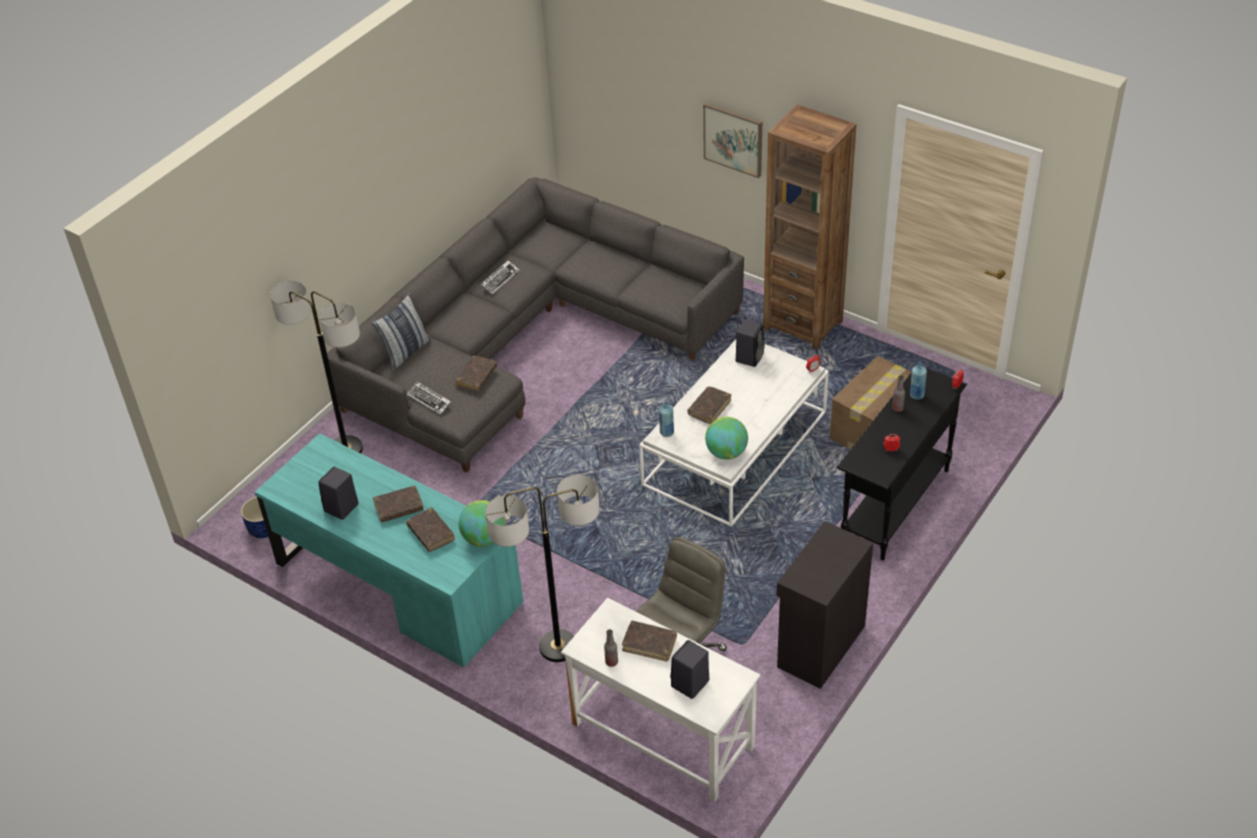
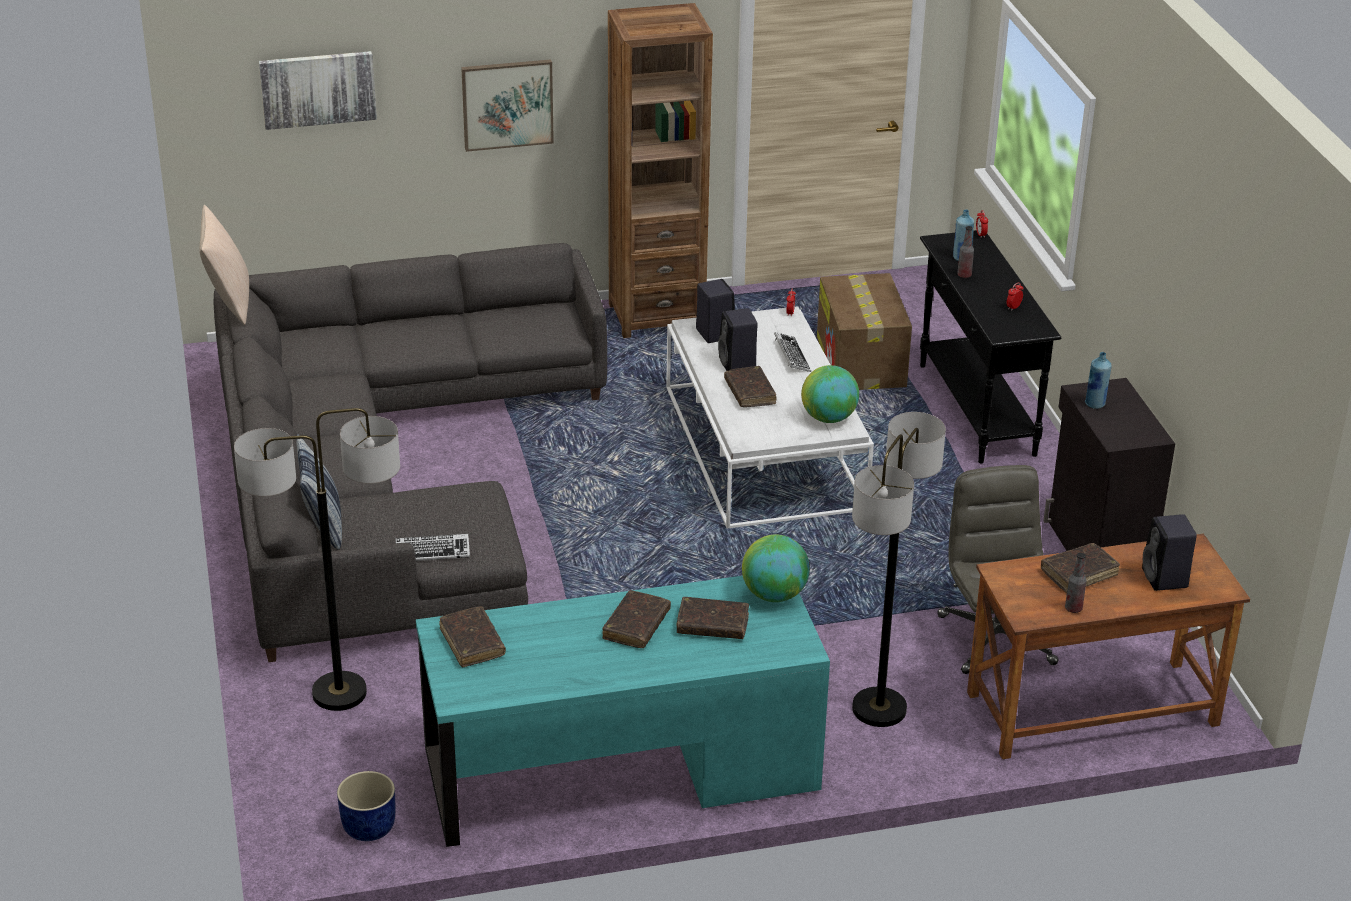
camera: 50 degrees left, 10 degrees down
black speaker [319,467,359,520] -> black speaker moved to [718,308,758,371]
brown book [455,356,497,391] -> brown book moved to [439,606,506,667]
keyboard [480,261,520,294] -> keyboard moved to [774,332,811,372]
white desk [561,598,761,802] -> brown desk [967,534,1250,759]
blue bottle [659,402,674,437] -> blue bottle moved to [1085,352,1112,409]
none -> beige pillow [199,205,249,325]
none -> picture [259,51,377,130]

